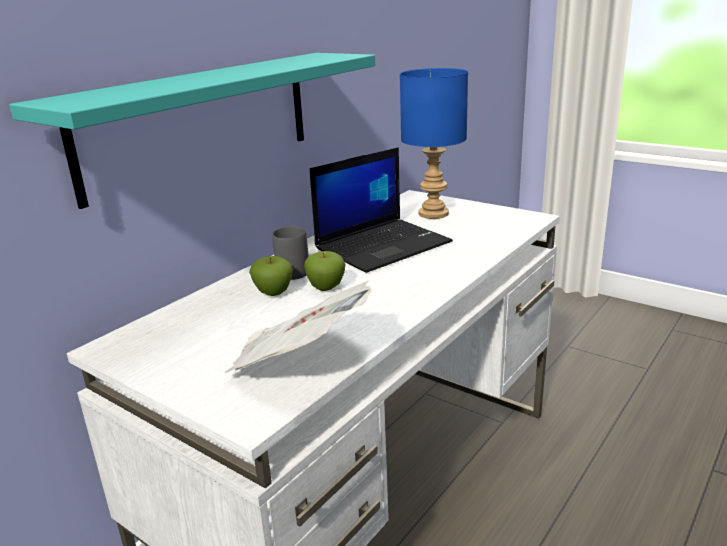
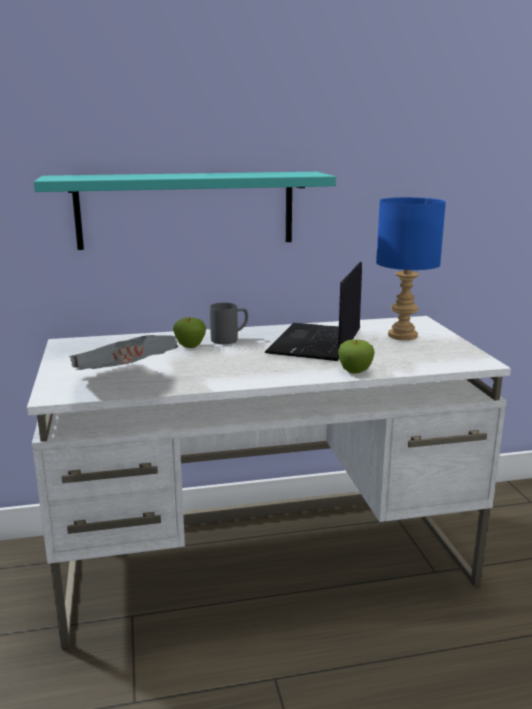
camera: 40 degrees right, 5 degrees down
apple [304,251,346,291] -> apple moved to [338,340,375,374]
laptop [310,147,453,273] -> laptop turned 105 degrees clockwise [264,262,362,361]

